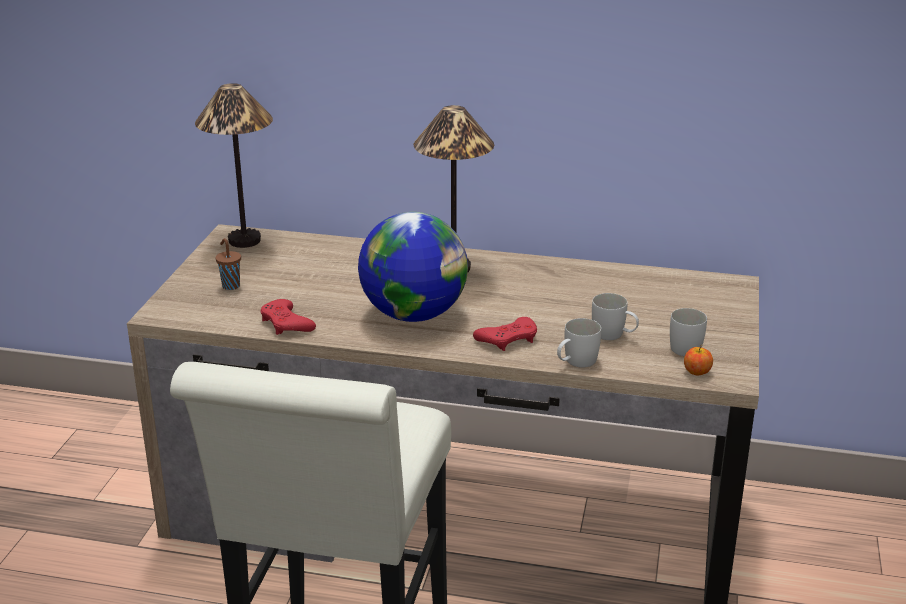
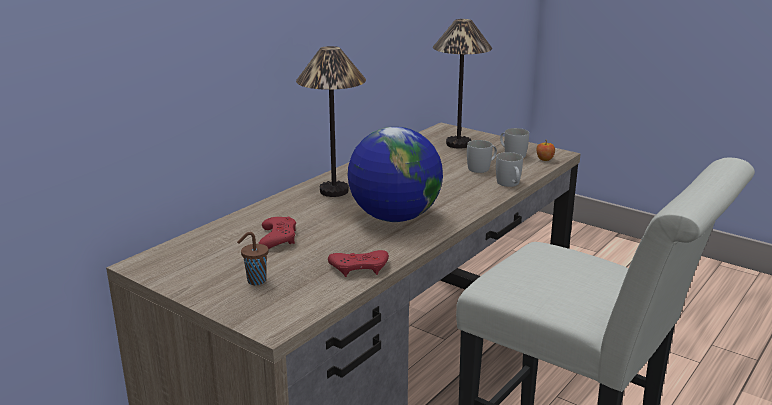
camera: 65 degrees left, 5 degrees down
table lamp [195,83,273,248] -> table lamp moved to [433,19,492,149]
red game controller [473,317,537,351] -> red game controller moved to [258,217,296,249]

